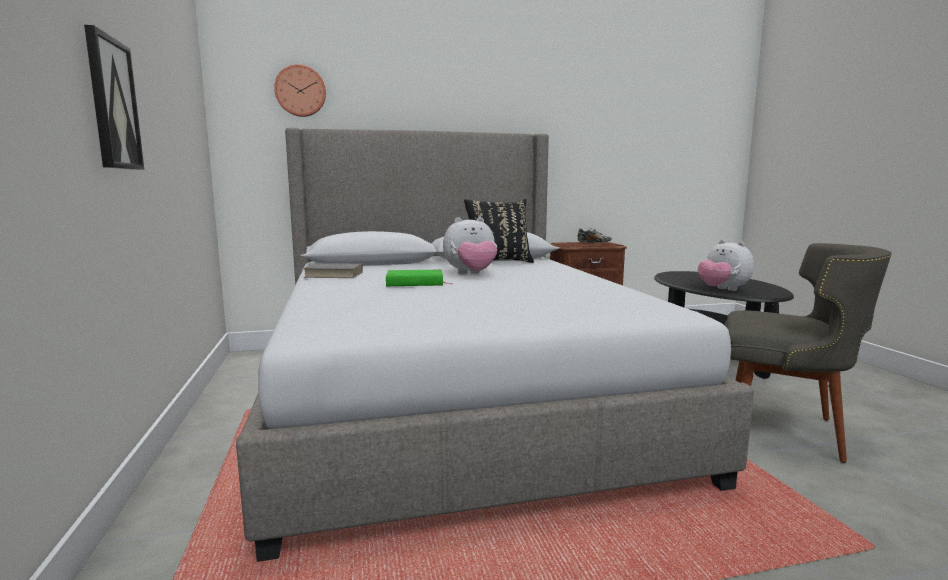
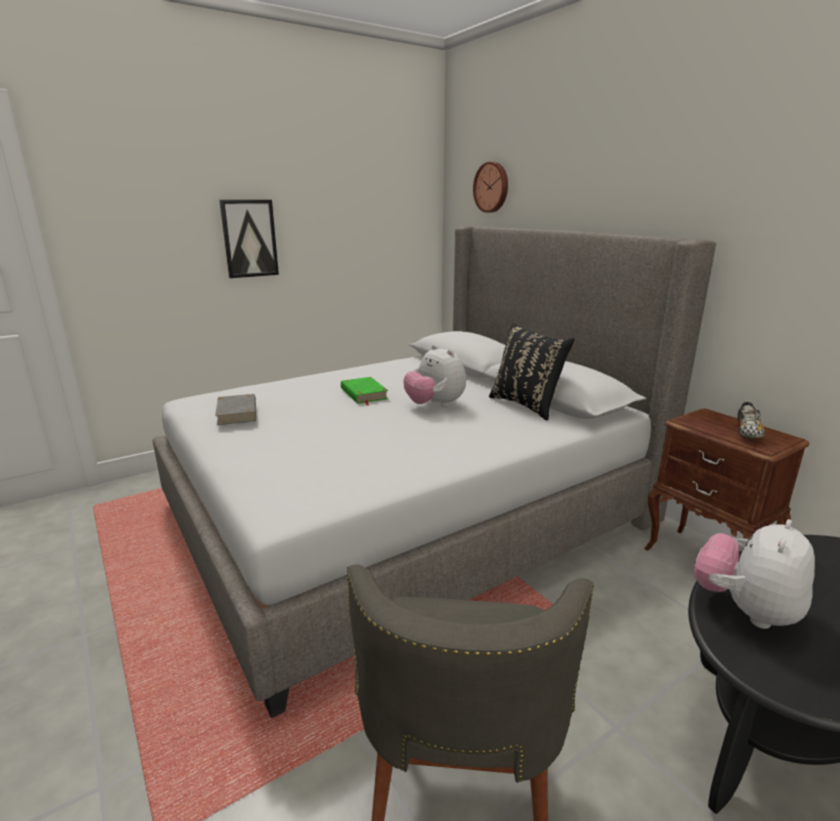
camera: 70 degrees right, 10 degrees up
grey book [303,263,363,278] -> grey book moved to [215,394,256,425]

